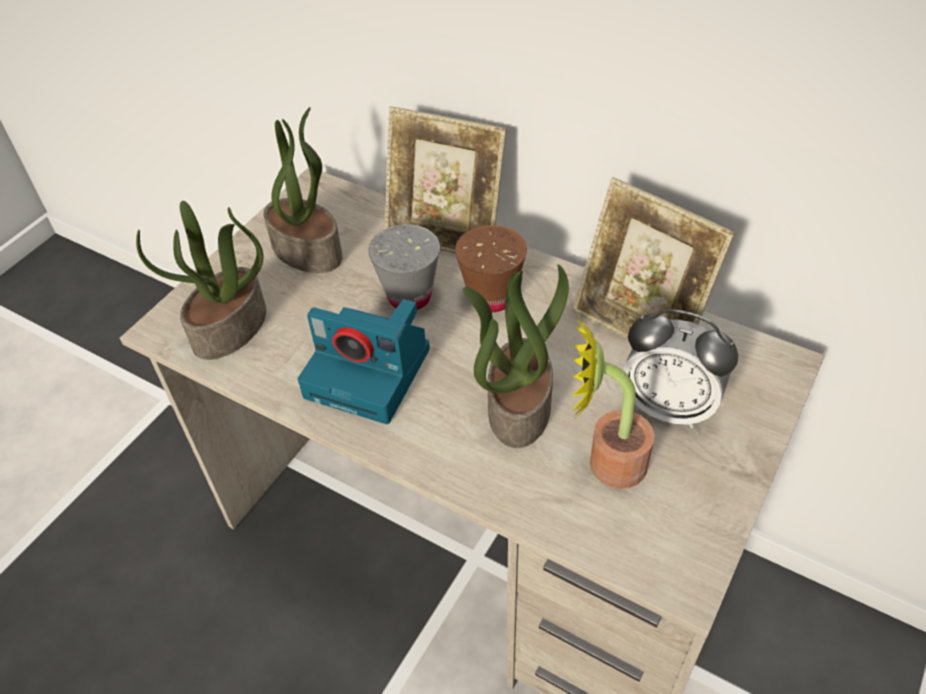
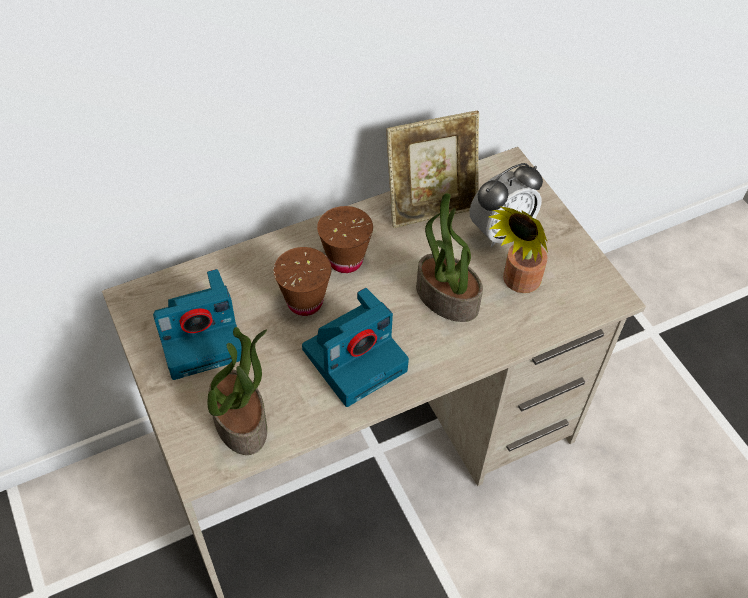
camera: 60 degrees left, 5 degrees up
potted plant [264,107,343,273] -> camera [153,269,241,380]
grey cup [368,224,440,310] -> brown cup [274,247,332,316]
picture frame [385,106,506,253] -> none

